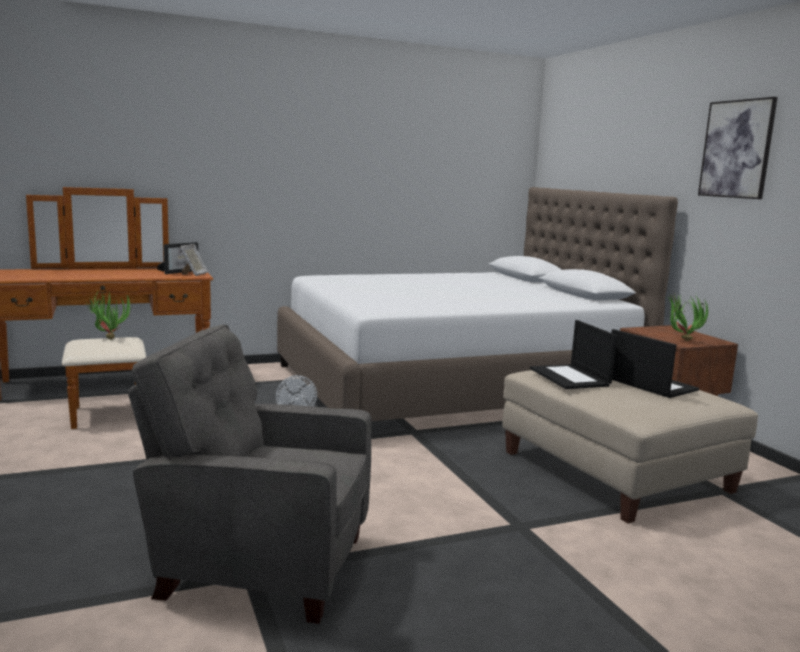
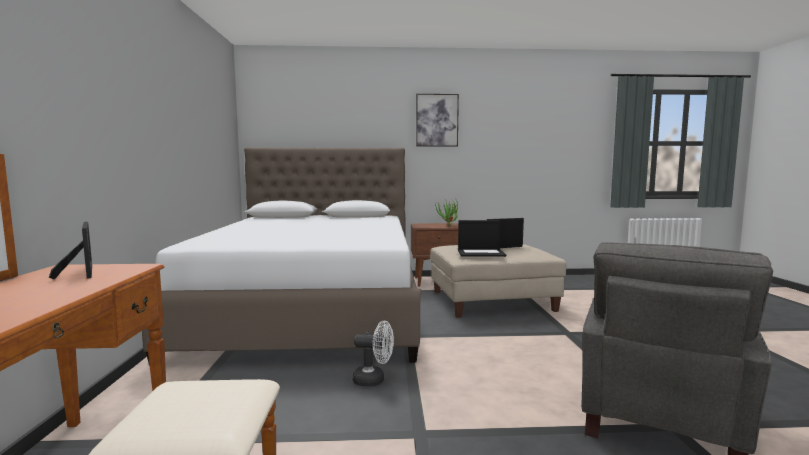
camera: 70 degrees left, 5 degrees down
potted plant [86,292,132,340] -> none
picture frame [180,244,208,276] -> none

